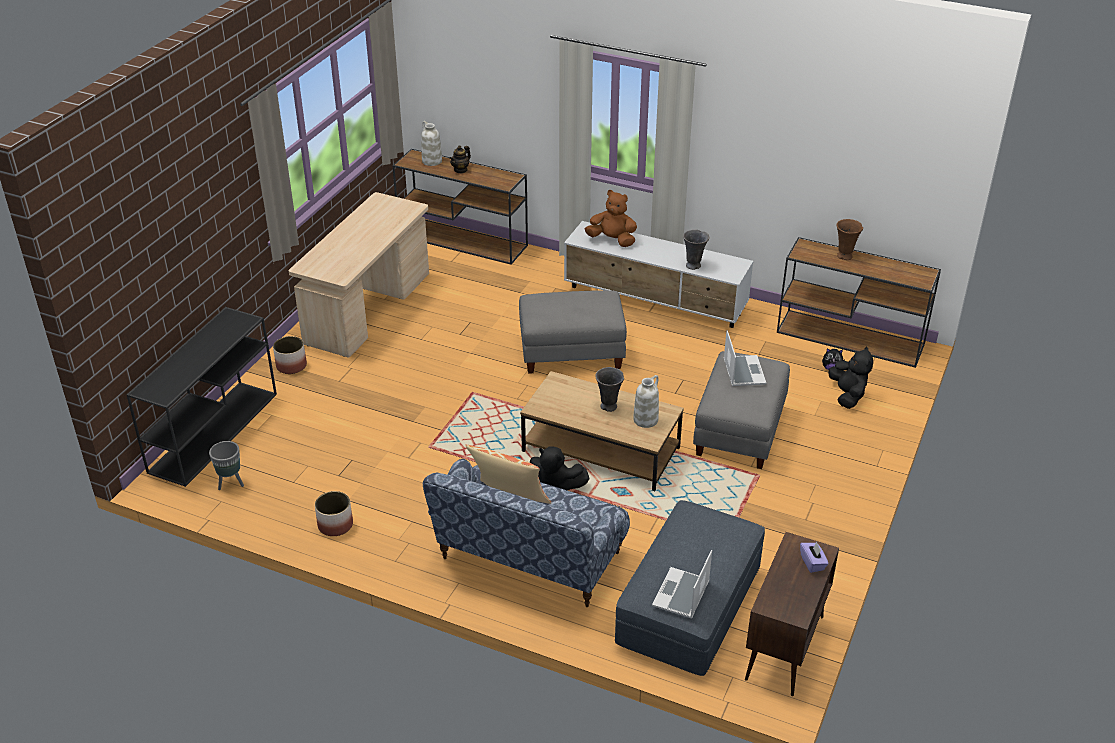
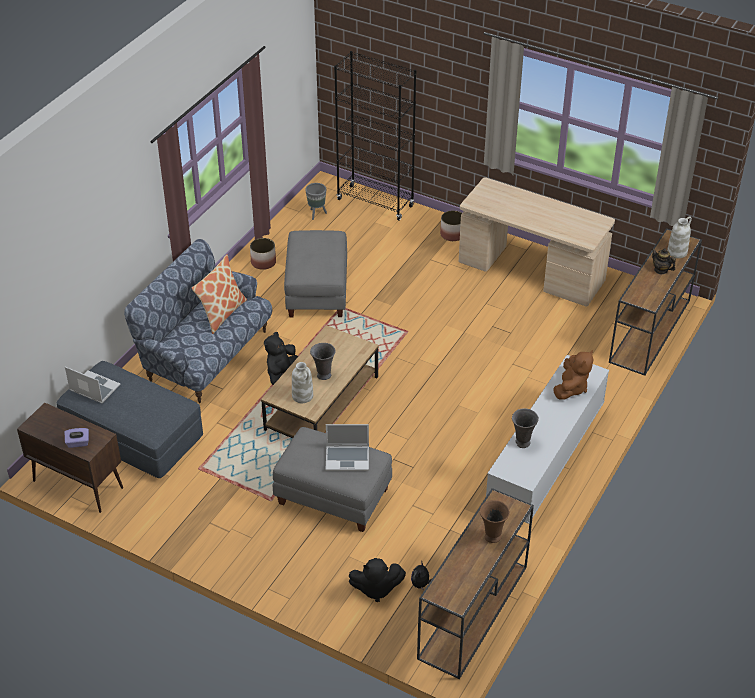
camera: 95 degrees right, 5 degrees up
black console table [127,307,277,487] -> black bookcase [334,51,417,221]
grey ottoman [519,290,627,374] -> grey ottoman moved to [284,230,347,318]

